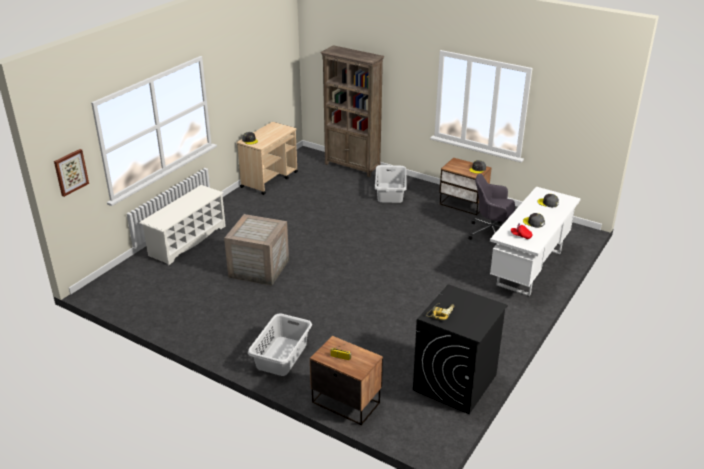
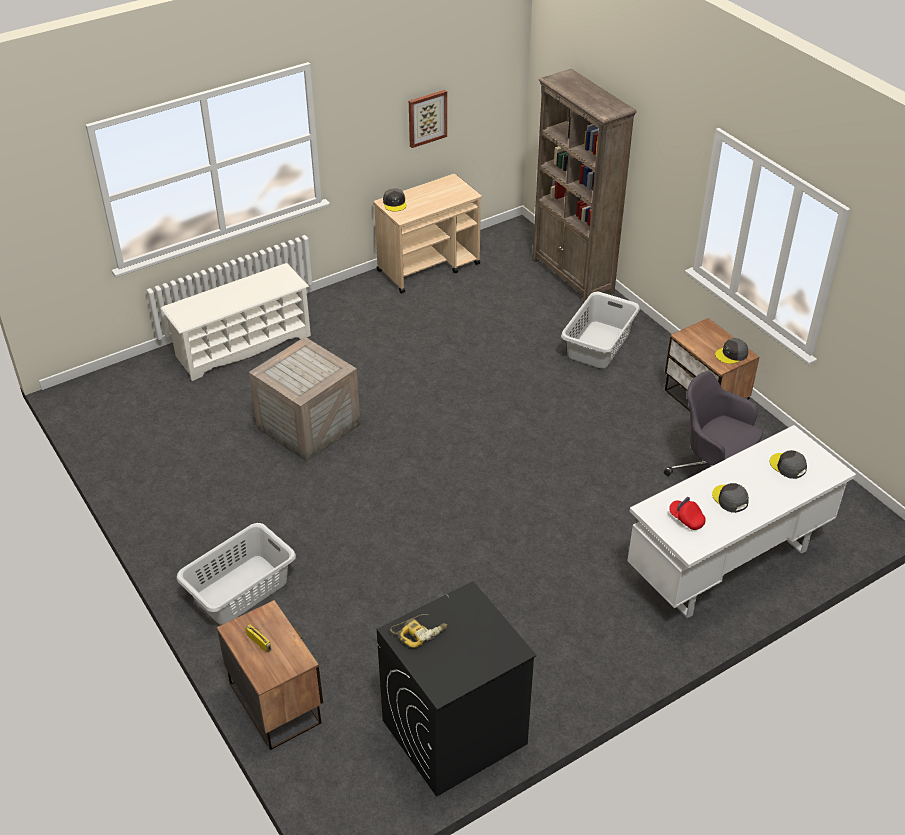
camera: 25 degrees right, 10 degrees up
picture [54,149,89,197] -> picture moved to [409,90,447,148]

